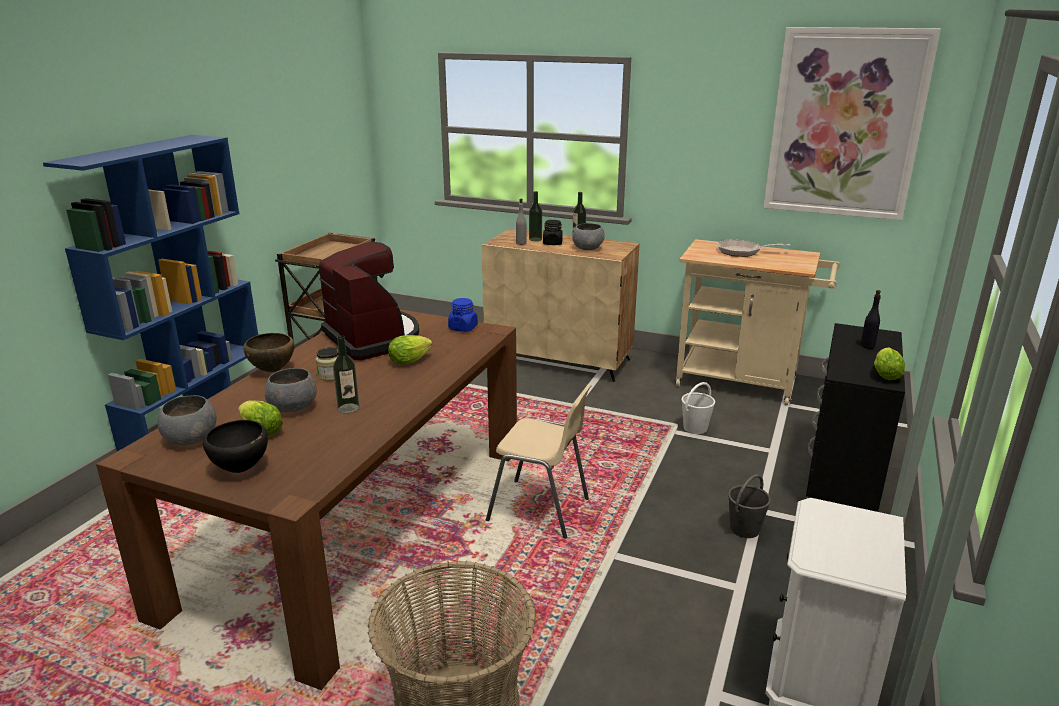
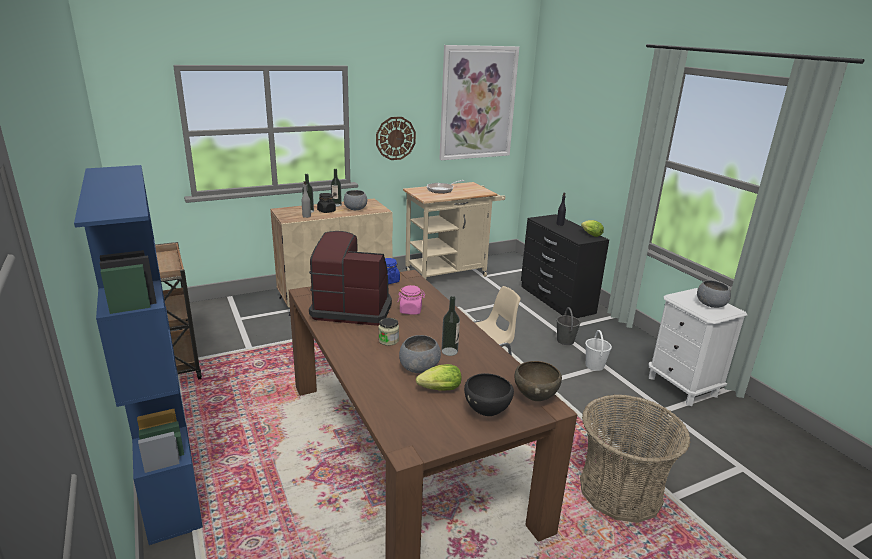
camera: 50 degrees left, 0 degrees up
grey bowl [158,395,217,445] -> grey bowl moved to [697,280,731,308]
brown bowl [243,333,294,373] -> brown bowl moved to [515,361,562,401]
lettuce [388,335,432,365] -> pink jar [398,285,425,315]
white bucket [681,382,715,434] -> white bucket moved to [585,330,612,371]
none -> wall clock [376,117,416,160]

